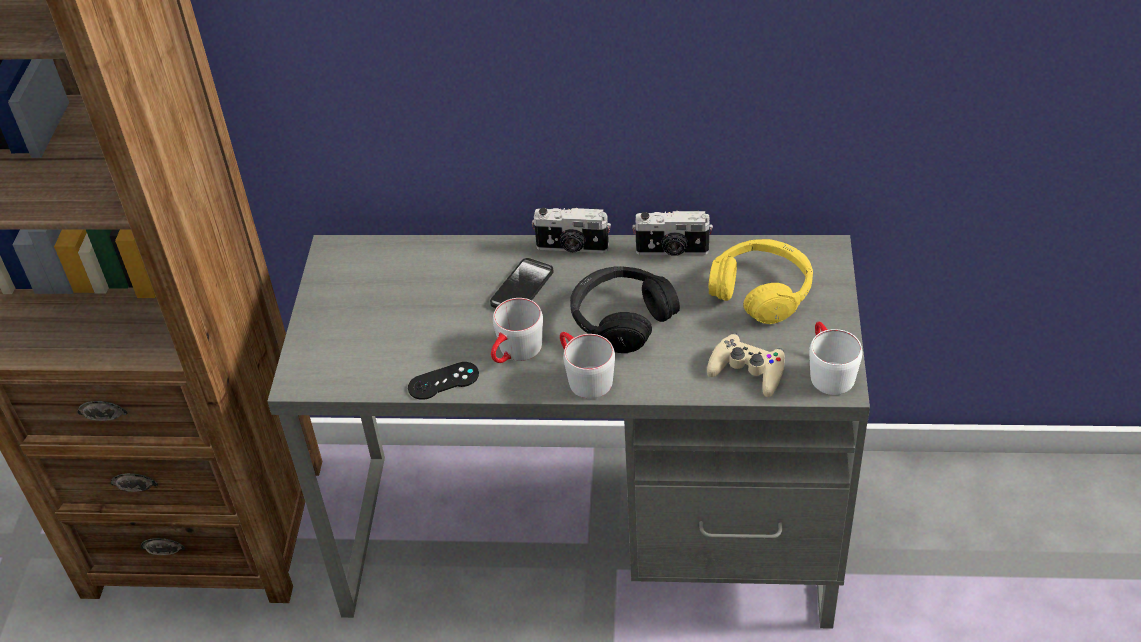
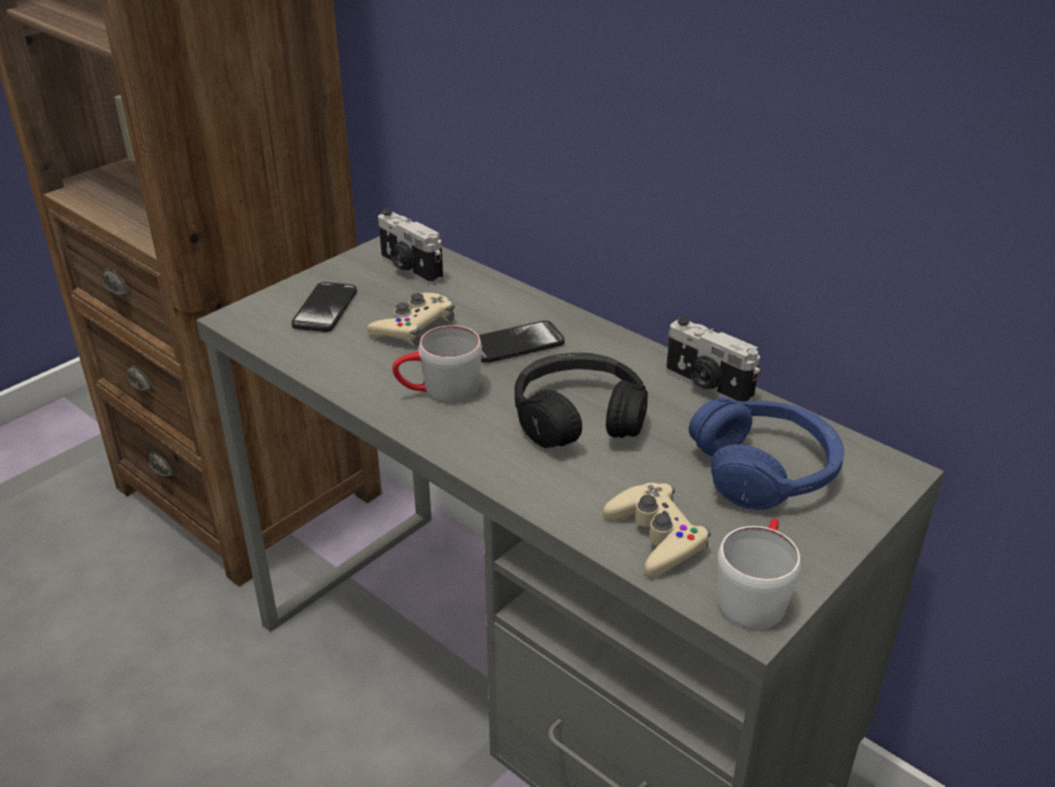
camera: 35 degrees right, 10 degrees down
black game controller [408,362,479,400] -> none
camera [532,208,611,253] -> camera moved to [378,209,443,285]
grey mug [560,332,615,399] -> none
yellow headphones [709,239,813,324] -> blue headphones [689,397,845,510]
none -> phone [291,282,357,332]
none -> beige game controller [367,293,454,346]

